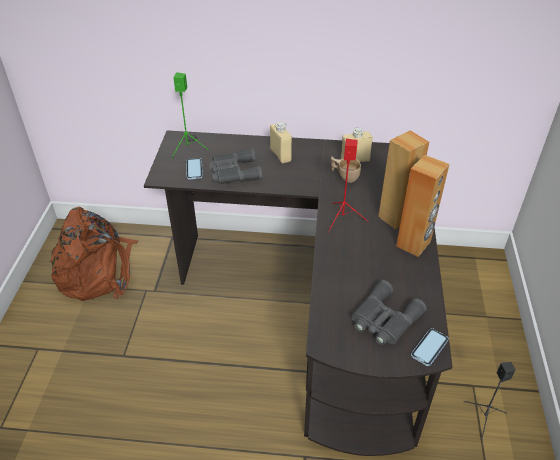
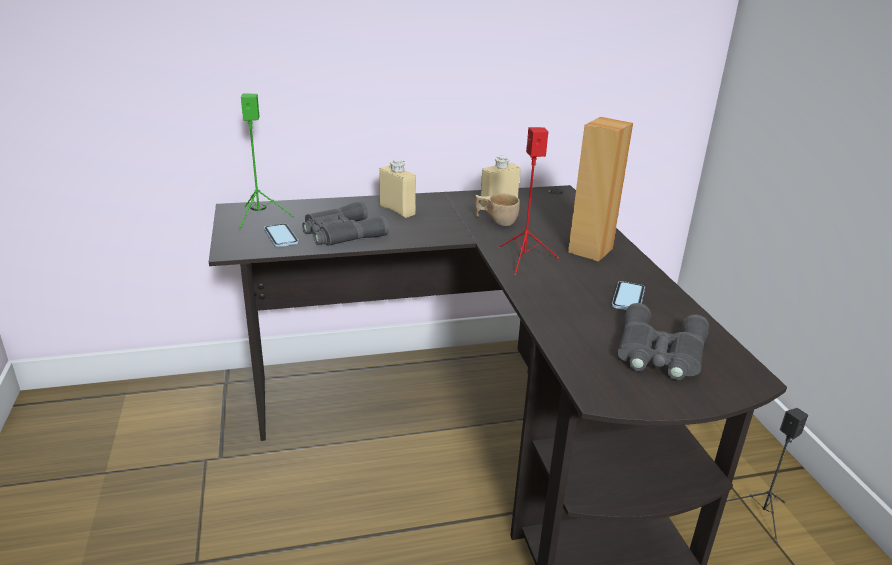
camera: 20 degrees left, 15 degrees down
brown backpack [50,207,139,301] -> none
brown speaker [396,155,450,257] -> none
phone [411,328,449,366] -> phone moved to [611,281,645,310]

